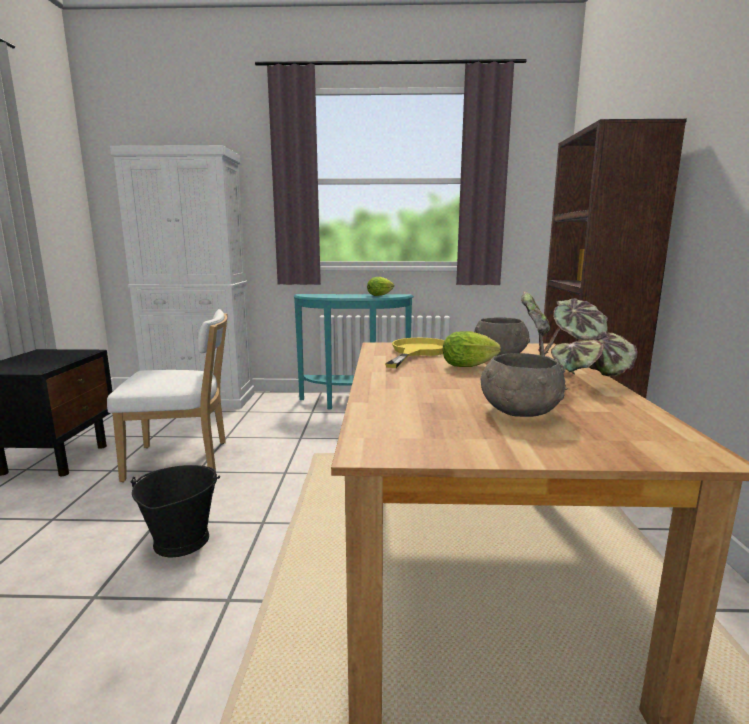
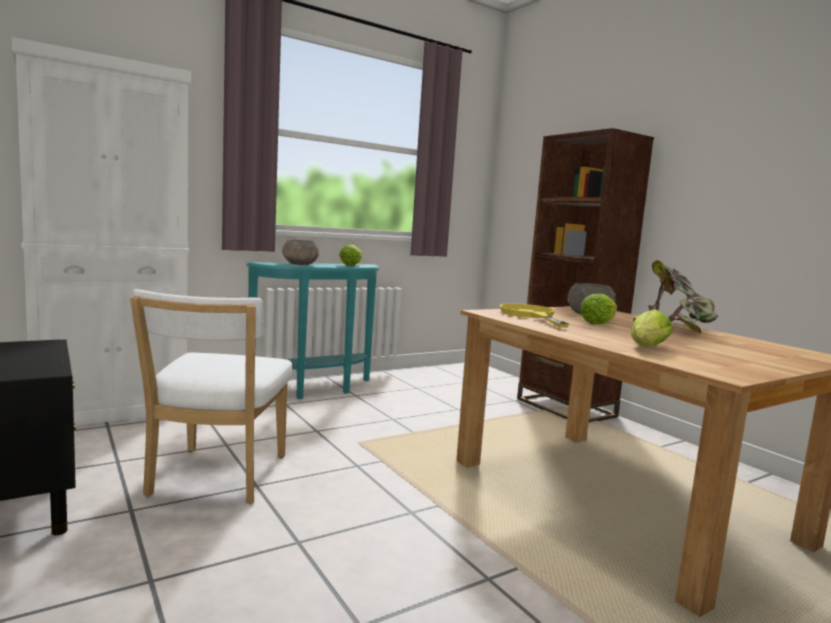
camera: 35 degrees left, 5 degrees down
white chair [107,309,228,482] -> white chair turned 135 degrees clockwise [130,289,292,504]
black bucket [130,465,220,557] -> none
grey bowl [481,353,565,417] -> grey bowl moved to [282,240,319,265]
none -> lettuce [631,309,672,347]

